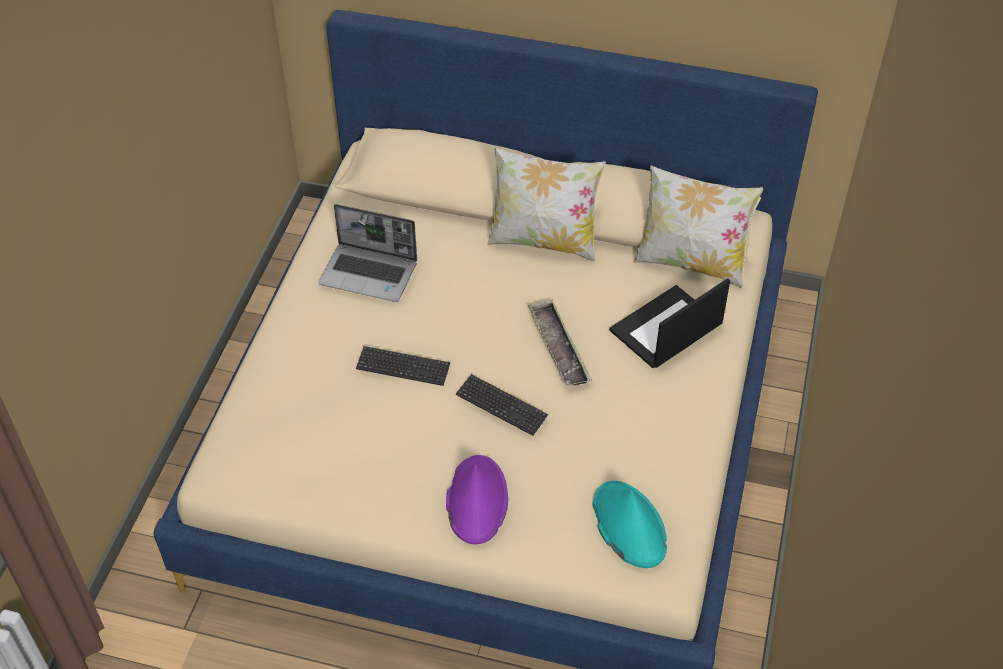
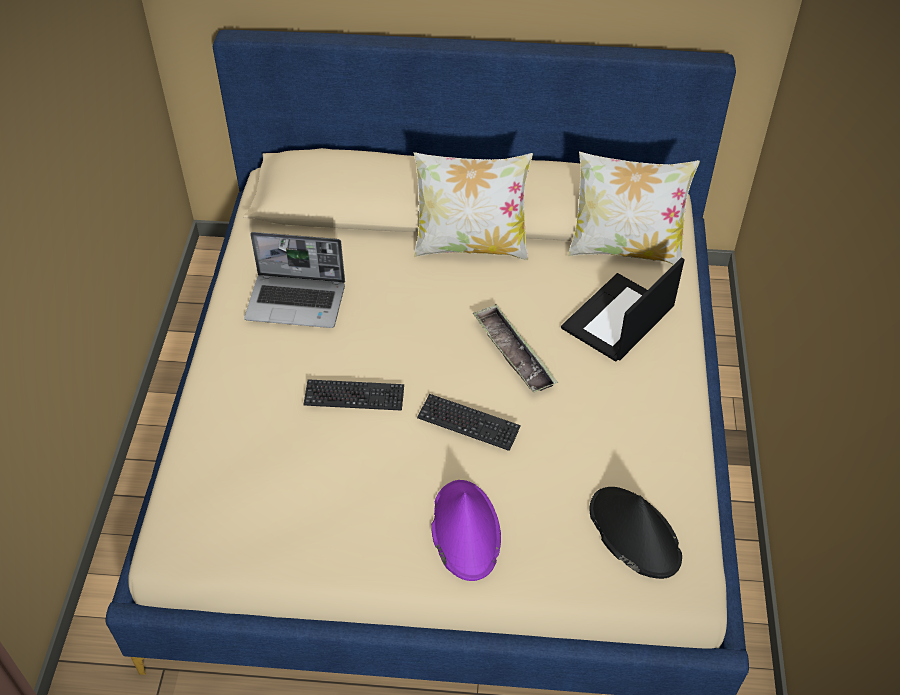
camera: 10 degrees left, 0 degrees up
turquoise hat [593,481,667,568] -> black hat [590,487,682,579]

